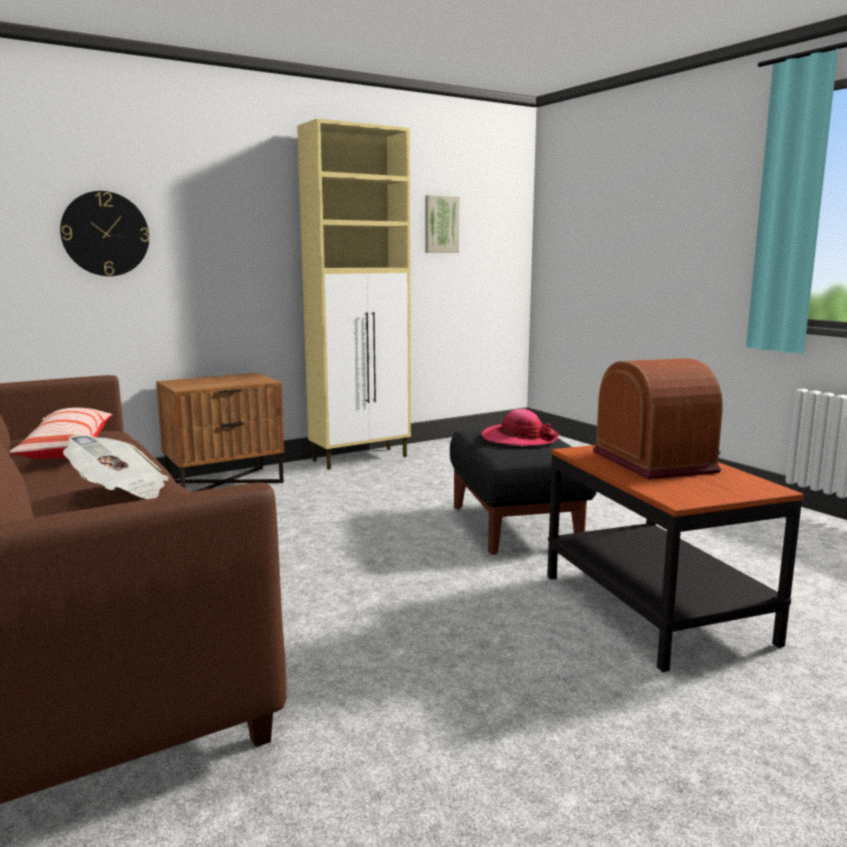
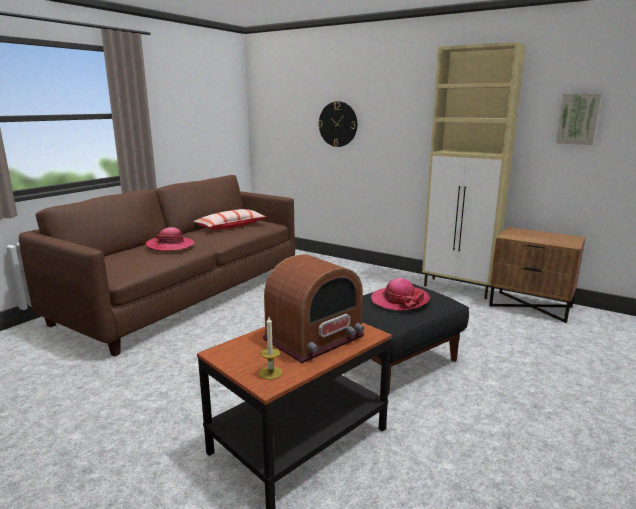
camera: 65 degrees right, 5 degrees up
newspaper [63,435,169,499] -> hat [145,227,195,251]
brown nightstand [156,373,284,492] -> brown nightstand moved to [489,227,586,323]
none -> candle [259,317,282,380]

